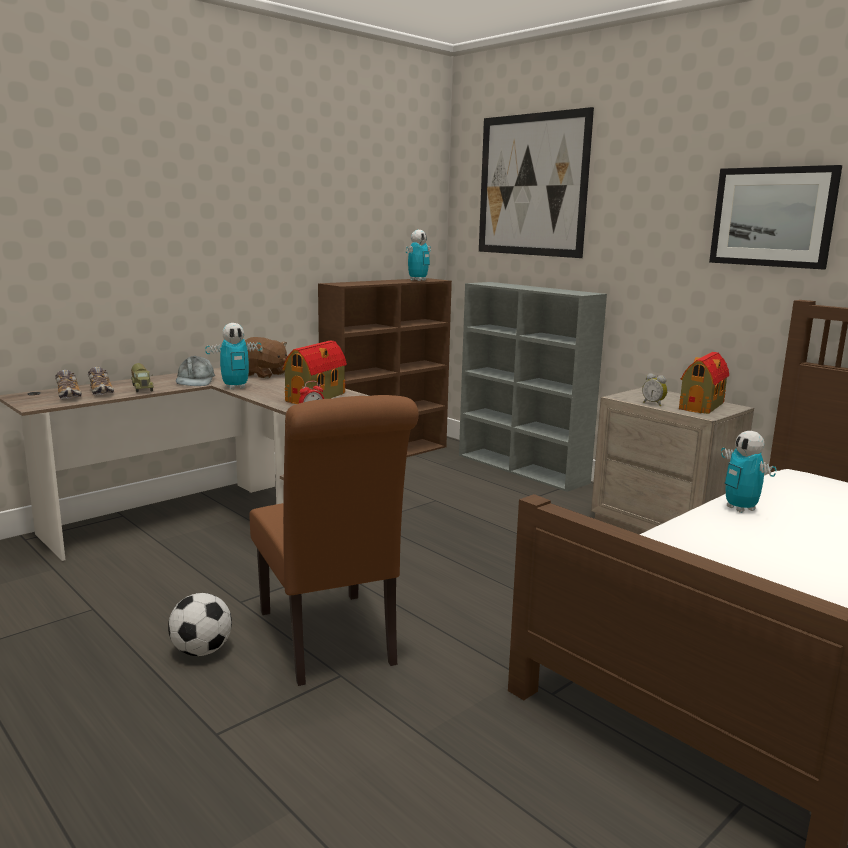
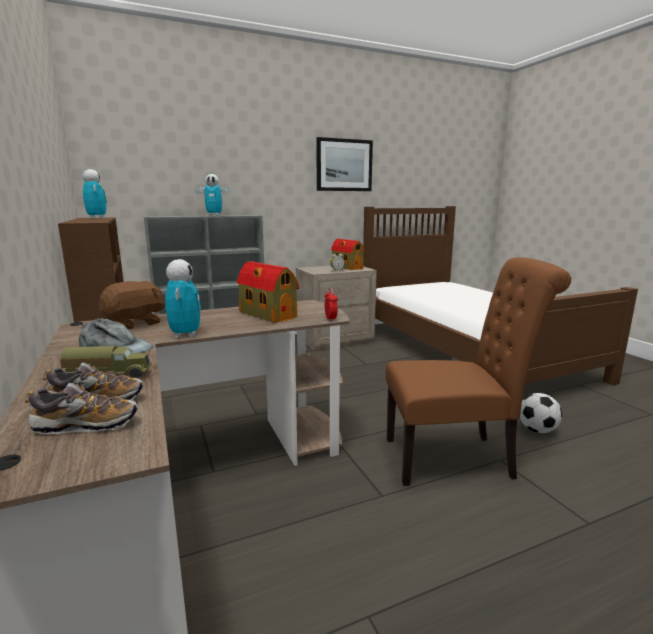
camera: 70 degrees left, 0 degrees up
football [168,593,232,656] -> football moved to [520,393,562,433]
picture [479,107,594,258] -> none
toy robot [721,431,776,513] -> toy robot moved to [195,174,231,216]

